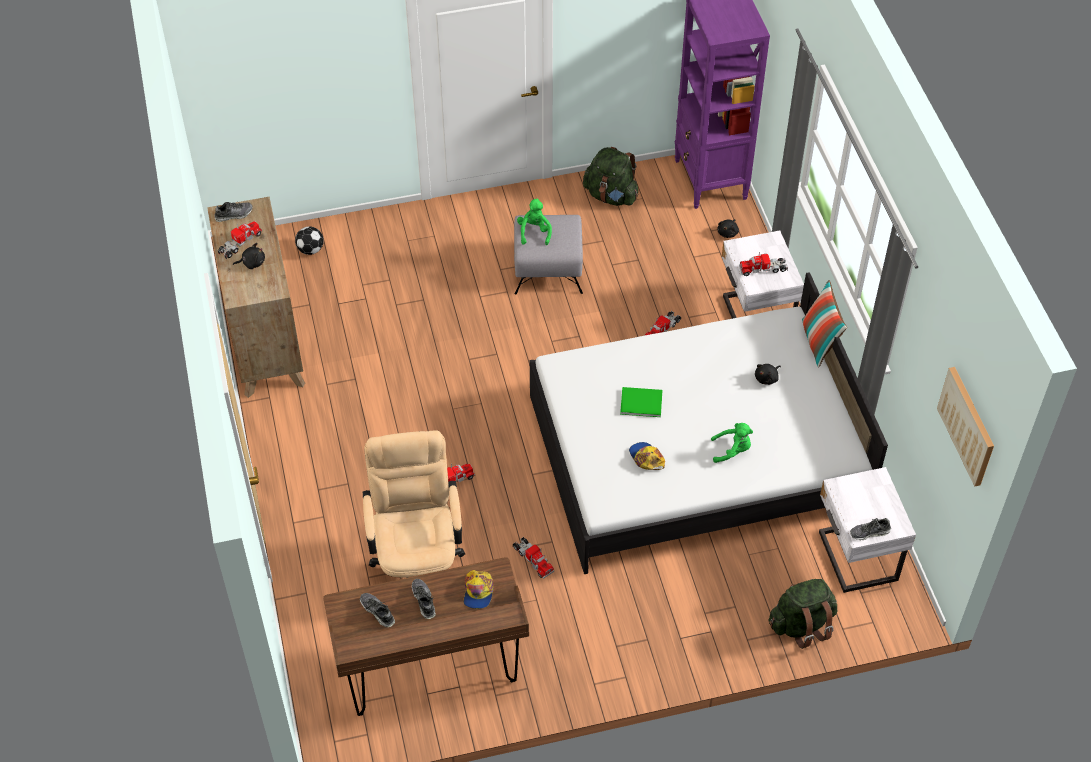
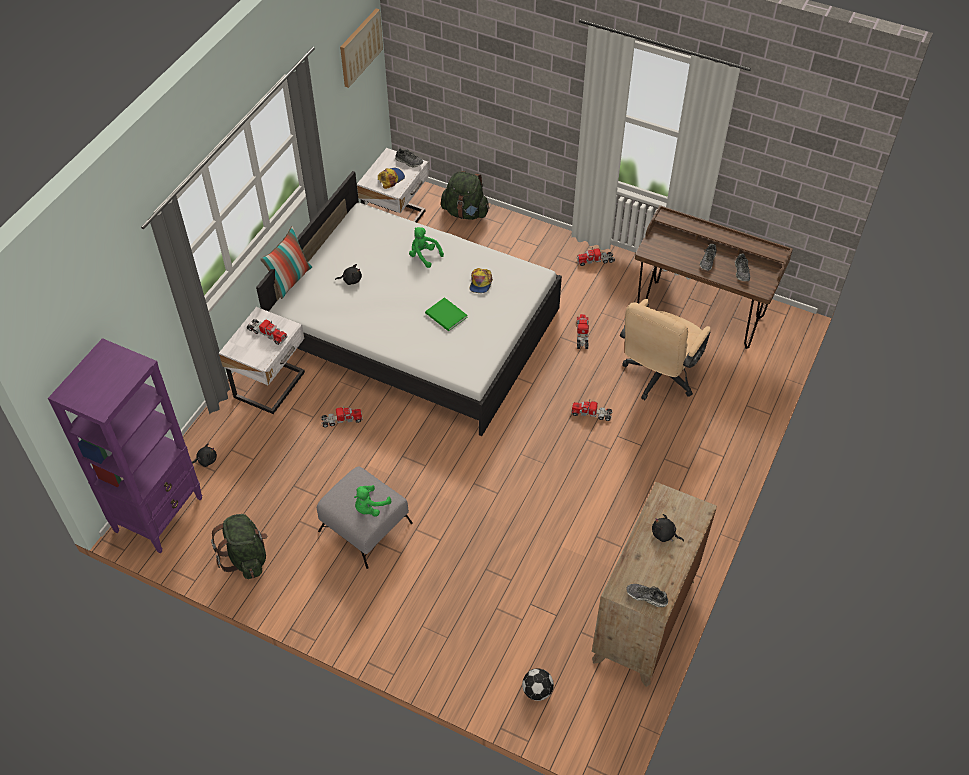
camera: 140 degrees left, 0 degrees up
toy truck [217,221,262,259] -> toy truck moved to [577,247,615,266]
cap [464,570,494,609] -> cap moved to [378,168,405,189]

